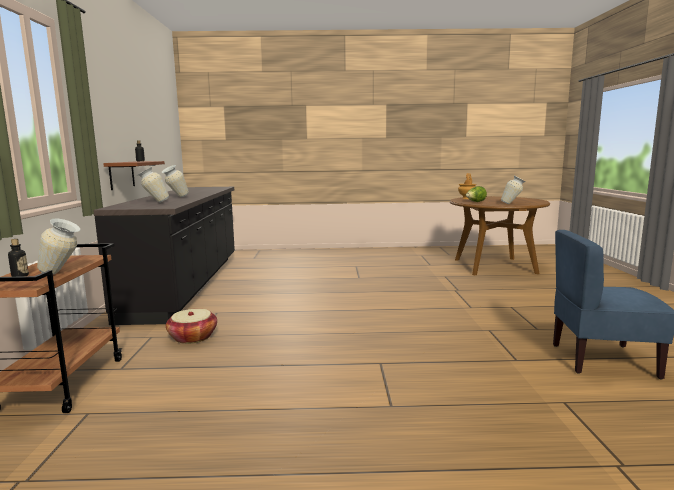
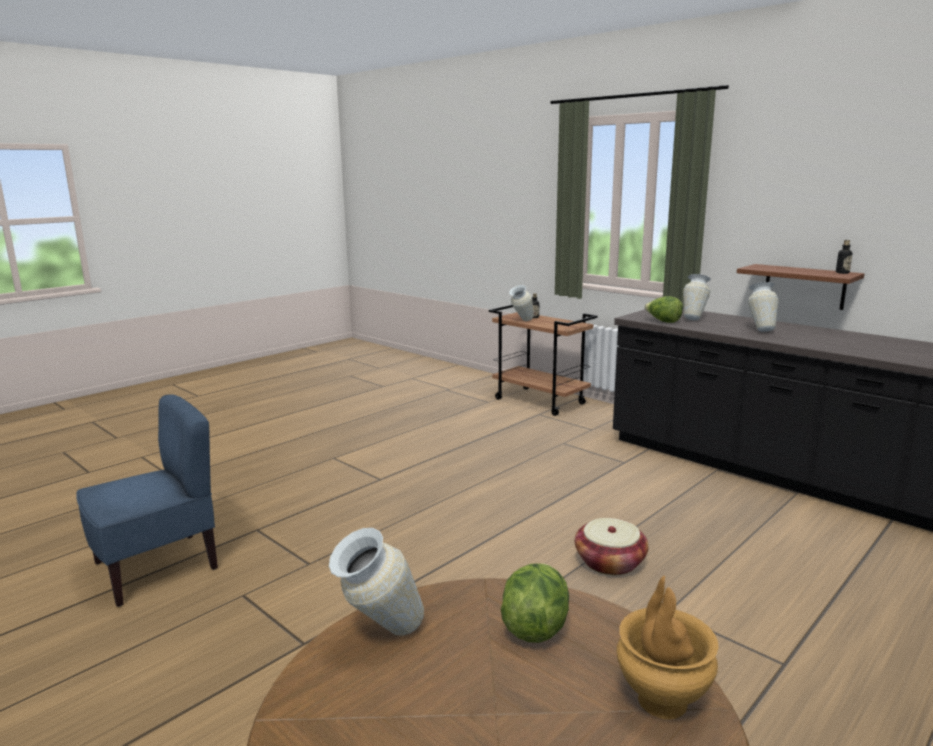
camera: 135 degrees right, 5 degrees up
basket [166,309,217,344] -> basket moved to [575,518,649,575]
none -> lettuce [644,296,683,323]

